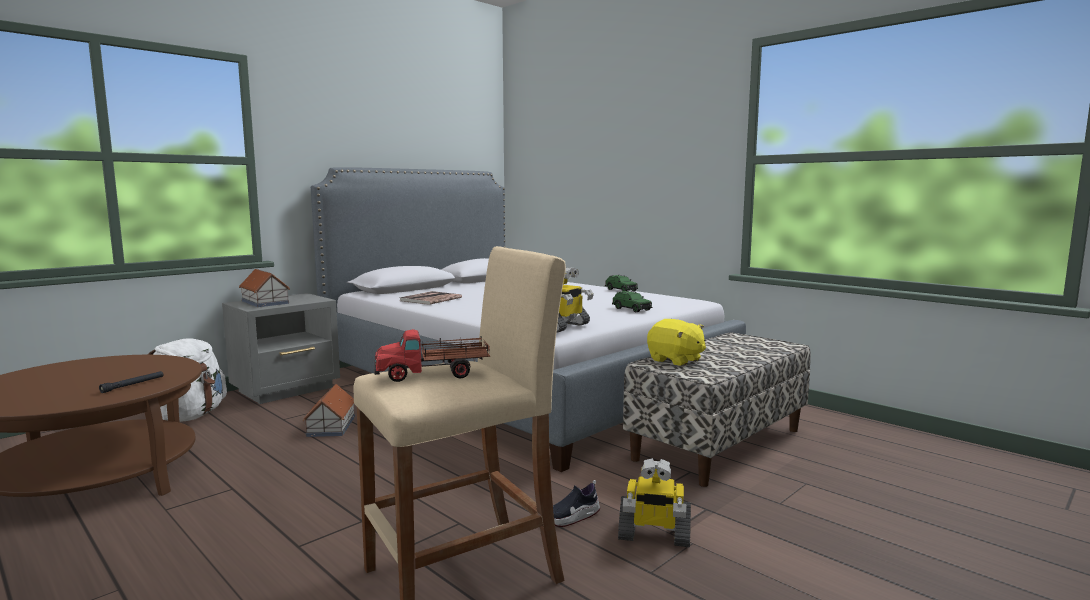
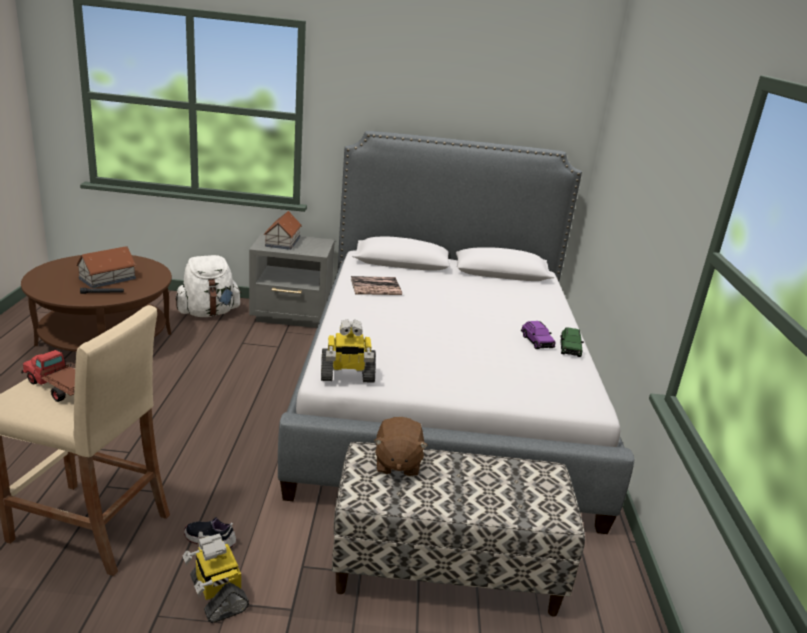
camera: 45 degrees right, 15 degrees up
toy house [303,384,355,437] -> toy house moved to [76,246,137,288]
green toy car [612,291,652,312] -> none
yellow plush toy [647,319,706,366] -> brown plush toy [374,417,428,477]
none -> purple toy car [521,321,556,349]

